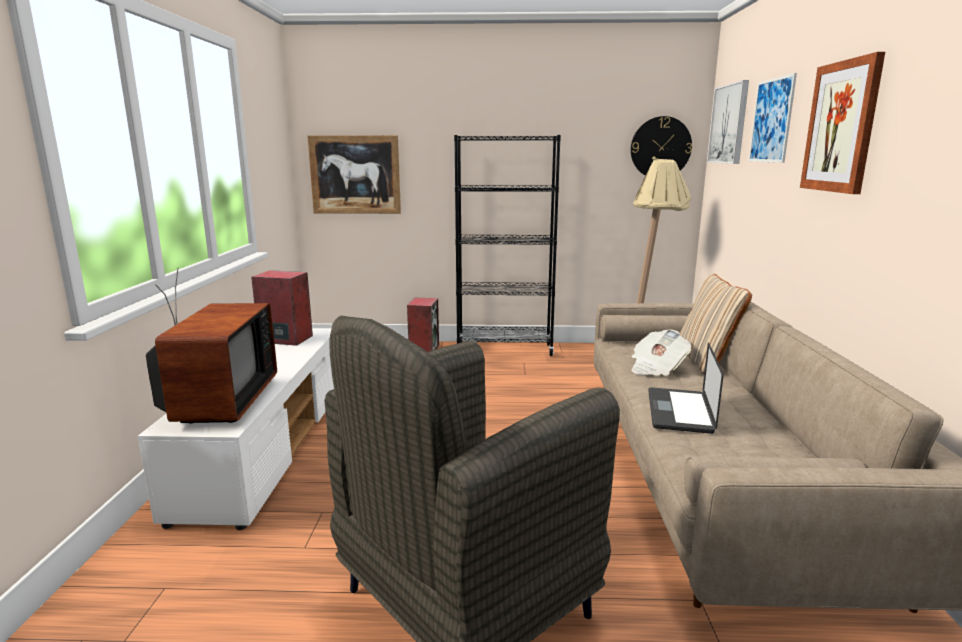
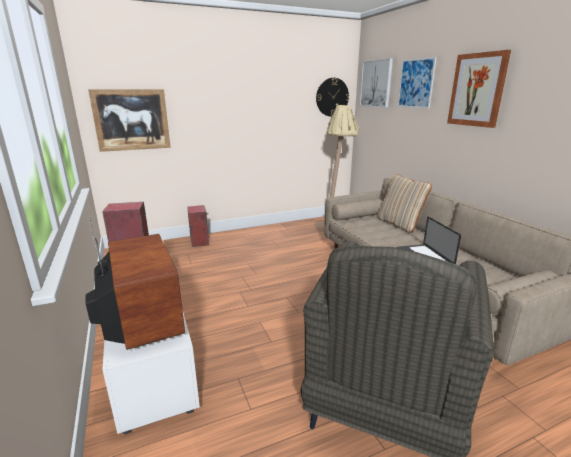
camera: 25 degrees left, 5 degrees up
black bookcase [454,135,561,356] -> none
newspaper [631,329,691,376] -> none

